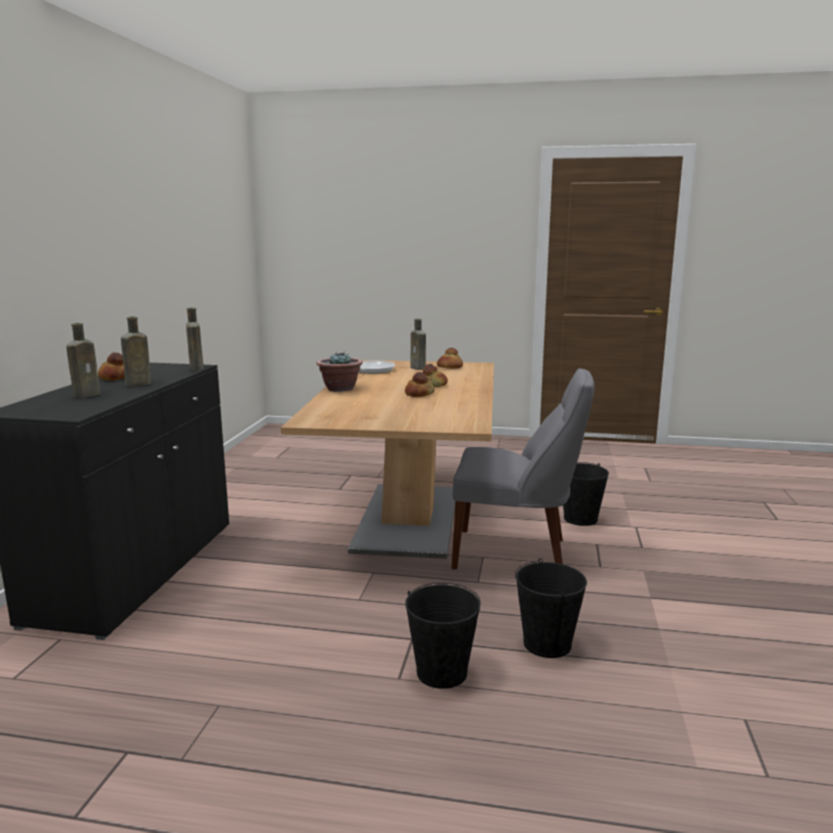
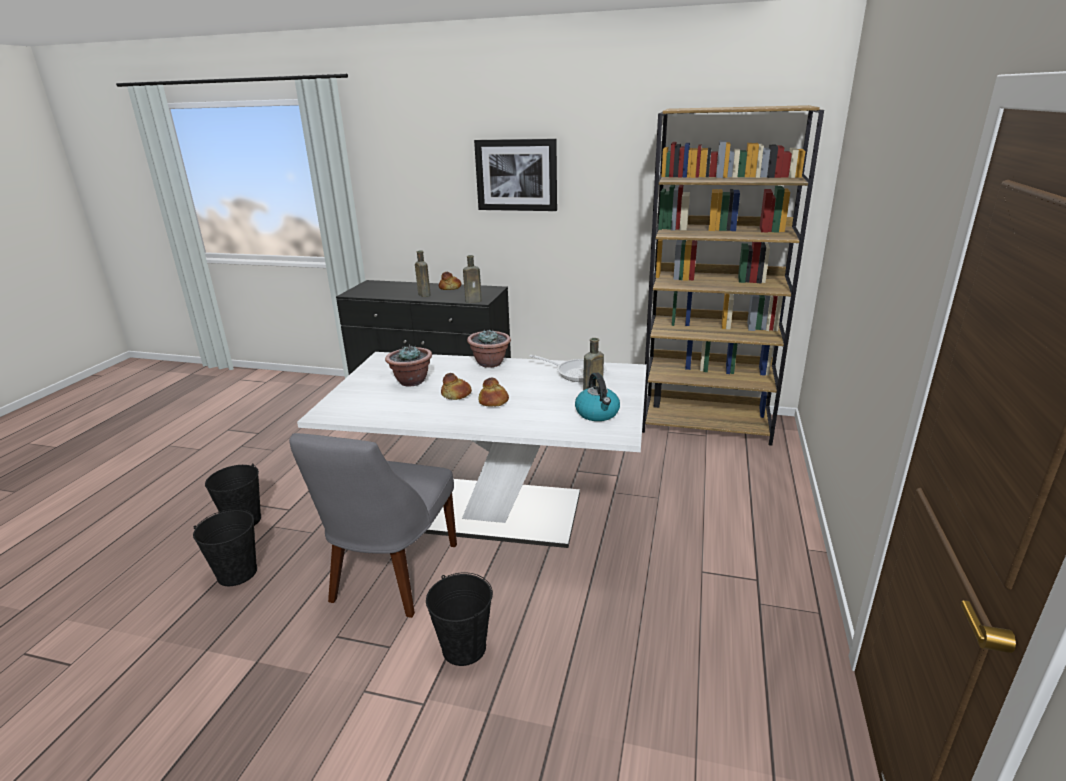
camera: 95 degrees right, 10 degrees up
brown bottle [66,323,100,398] -> none
brown dining table [281,360,494,559] -> white dining table [297,352,647,548]
bread [437,348,463,369] -> kettle [575,372,620,421]
none -> potted plant [385,345,432,387]
none -> picture [474,139,557,211]
none -> brown bookcase [642,105,824,446]

